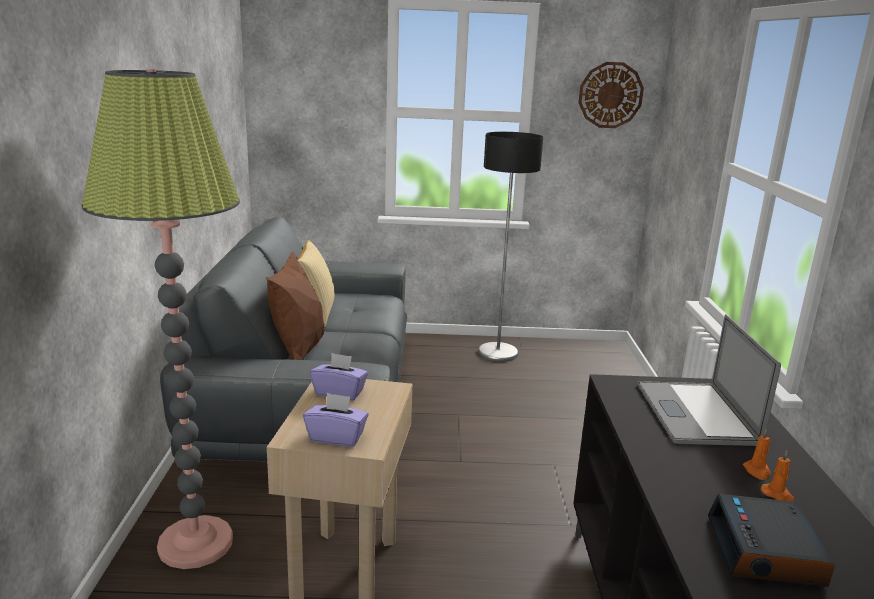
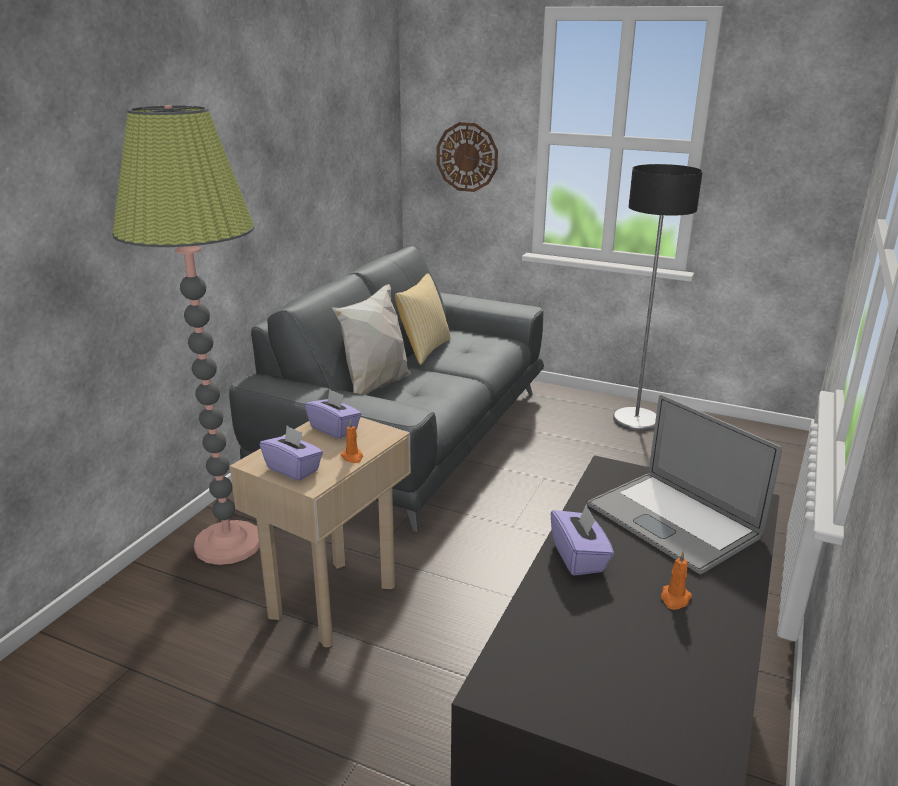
camera: 25 degrees right, 5 degrees up
brown pillow [265,252,324,360] -> white pillow [332,284,411,395]
wall clock [578,62,644,128] -> wall clock moved to [437,122,498,192]
laptop [637,314,781,446] -> laptop turned 60 degrees counterclockwise [588,394,782,574]
alarm clock [708,494,835,587] -> none
orange candle [761,450,795,502] -> orange candle moved to [340,420,363,463]
none -> purple tissue box [551,504,614,576]

